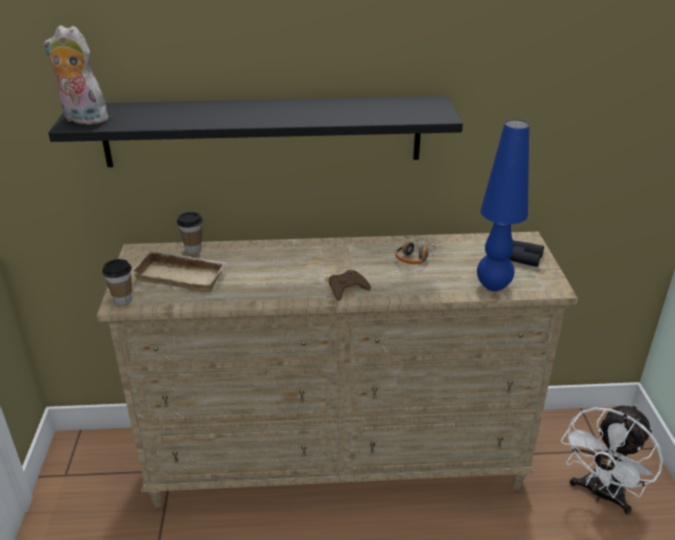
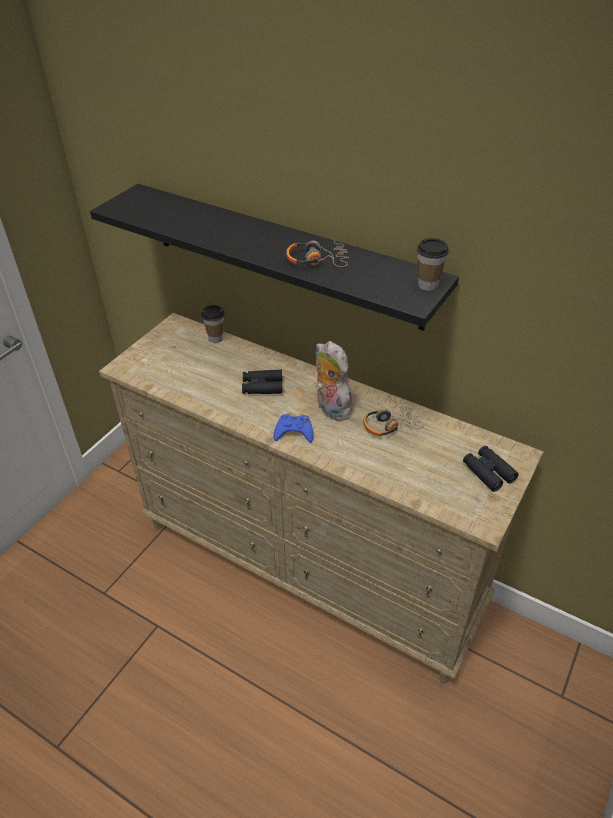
camera: 35 degrees right, 10 degrees up
plush toy [44,25,112,125] -> plush toy moved to [316,341,352,421]
cup [102,259,132,305] -> cup moved to [417,238,449,291]
beige tray [130,250,227,292] -> none
brown game controller [329,270,371,301] -> blue game controller [273,414,313,443]
blue table lamp [477,120,529,291] -> none
white fan [561,405,663,515] -> none
none -> black binoculars [242,370,282,394]
none -> headphones [286,240,349,267]

